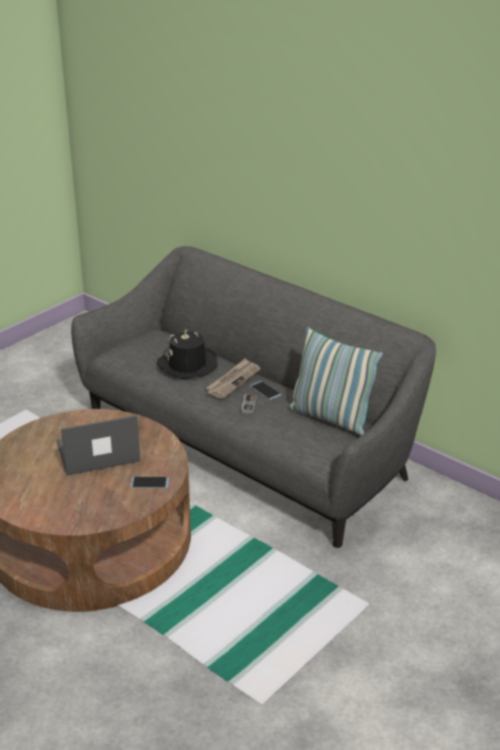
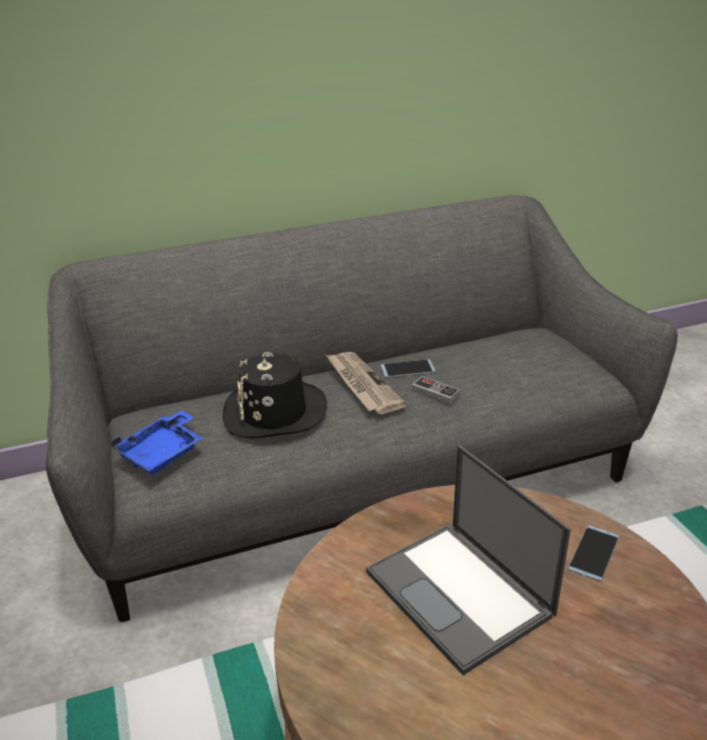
camera: 60 degrees left, 0 degrees up
laptop [56,415,140,475] -> laptop turned 45 degrees counterclockwise [366,445,571,675]
pillow [288,327,383,435] -> none
none -> blue tray [111,410,203,474]

